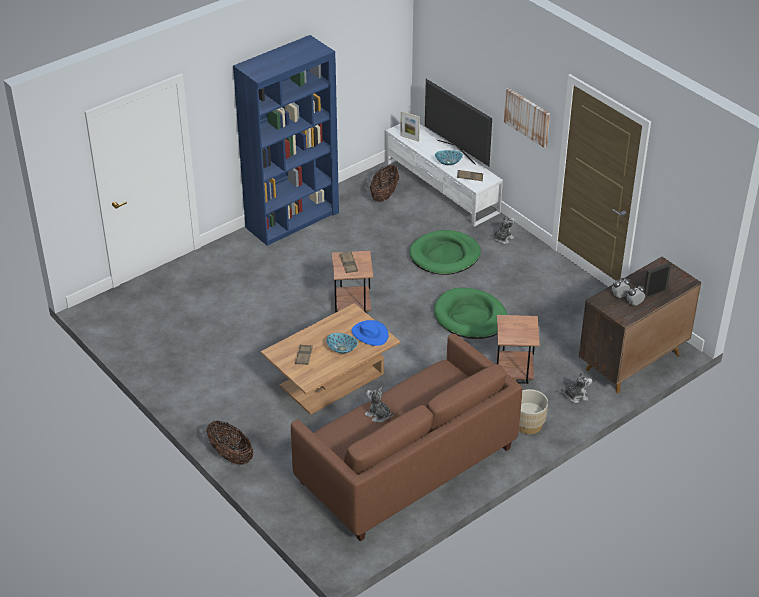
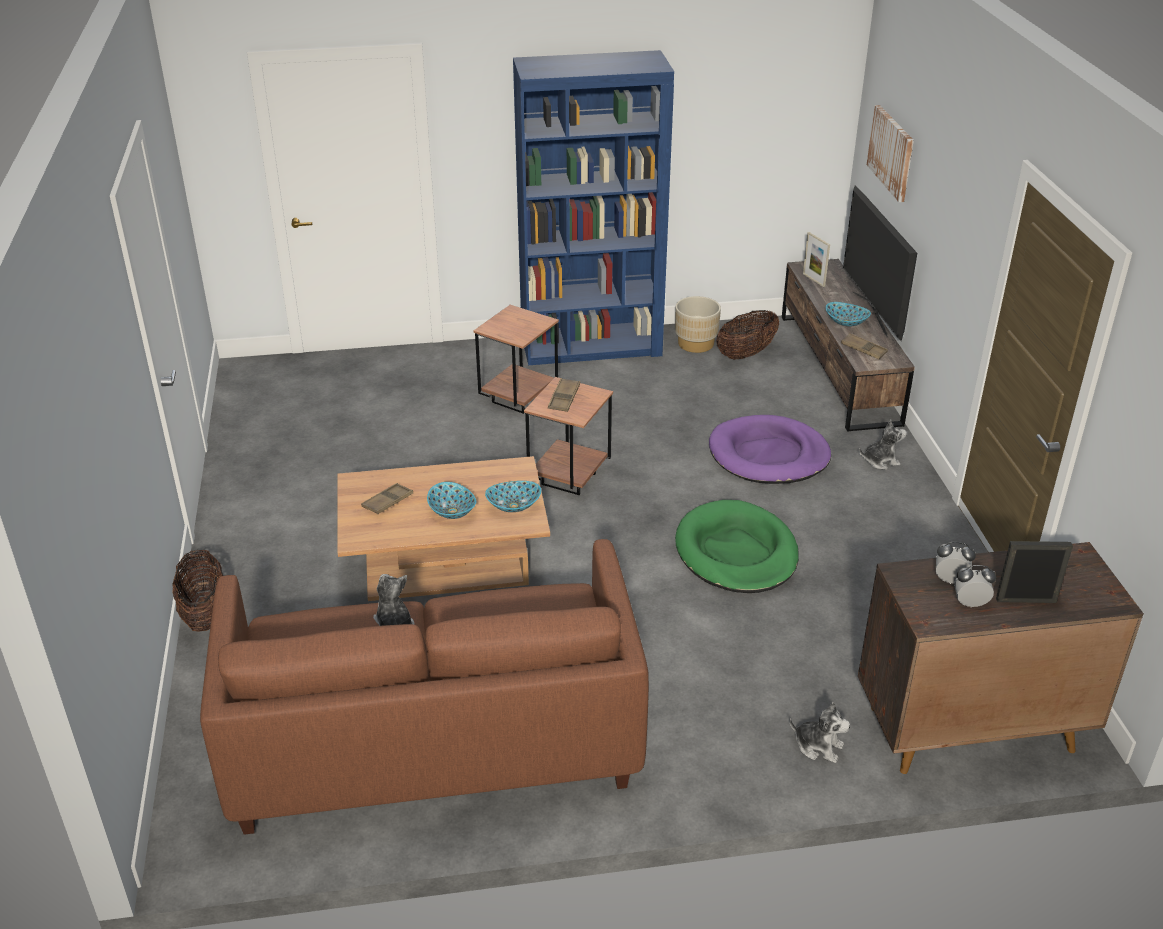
camera: 30 degrees right, 5 degrees down
blue hat [351,320,388,346] -> bowl [485,481,541,512]
white tv stand [385,123,503,227] -> brown tv stand [782,259,915,432]
green dog bed [409,230,481,275] -> purple dog bed [709,415,831,484]
brown side table [496,315,540,384] -> brown side table moved to [473,305,559,414]
picture [504,88,550,148] -> picture moved to [867,105,914,202]
beige planter [519,389,548,434] -> beige planter moved to [675,296,721,353]

